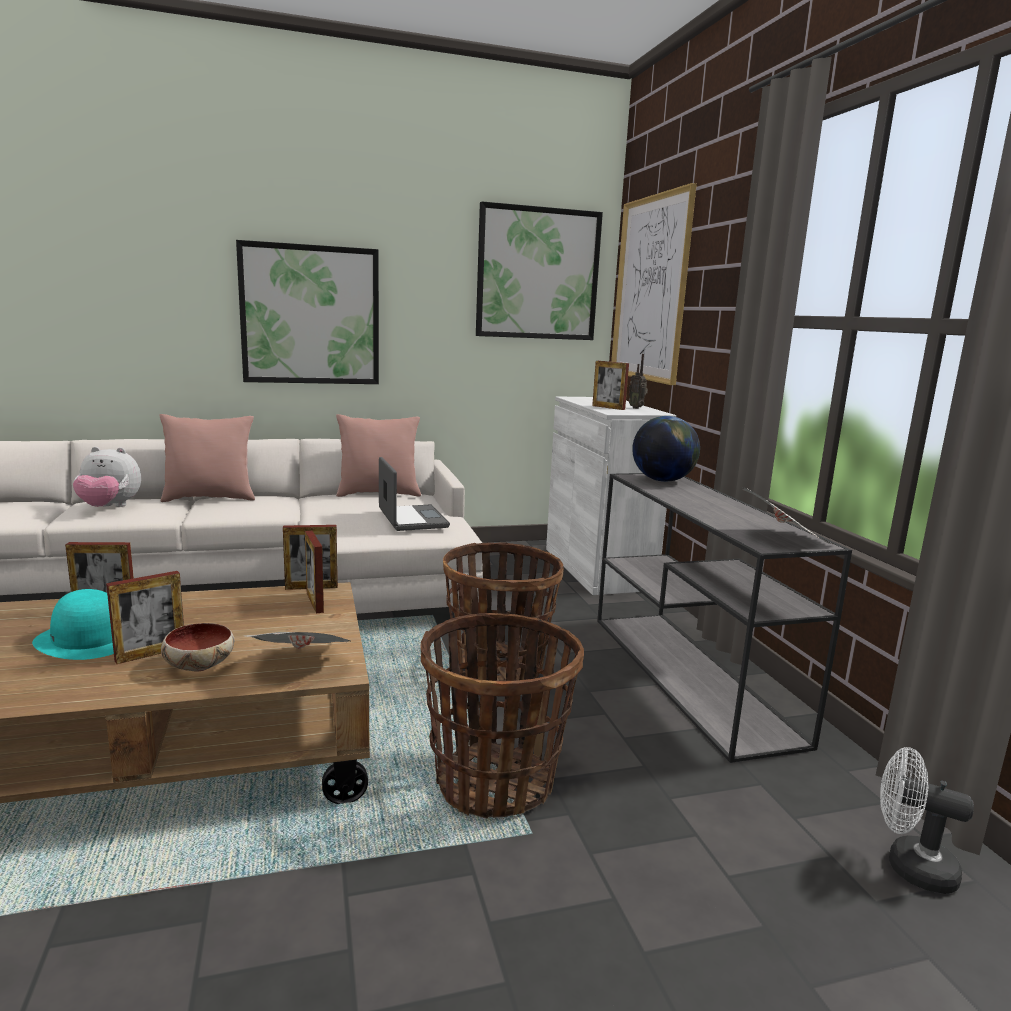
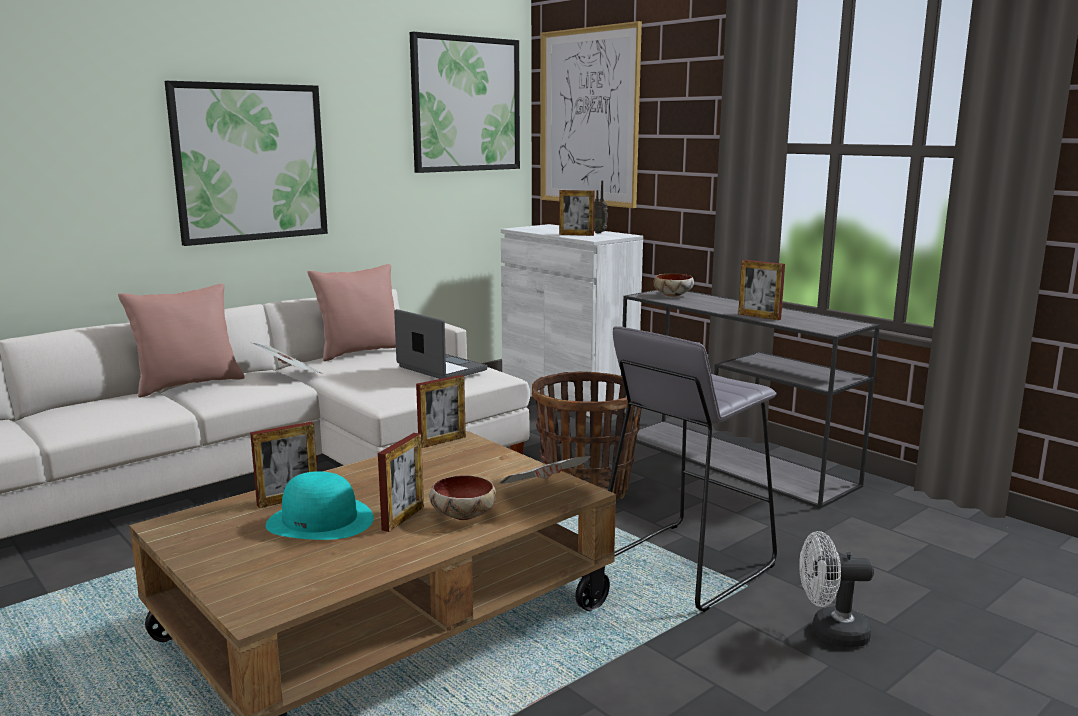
camera: 25 degrees left, 0 degrees up
plush toy [73,447,141,507] -> none
picture frame [305,531,324,614] -> picture frame moved to [738,260,785,320]
basket [420,613,584,819] -> grey stool [608,326,777,612]
globe [632,416,700,482] -> bowl [653,274,694,297]
newspaper [742,487,832,544] -> newspaper moved to [252,343,322,373]
white fan [880,747,974,894] -> white fan moved to [799,531,874,647]

